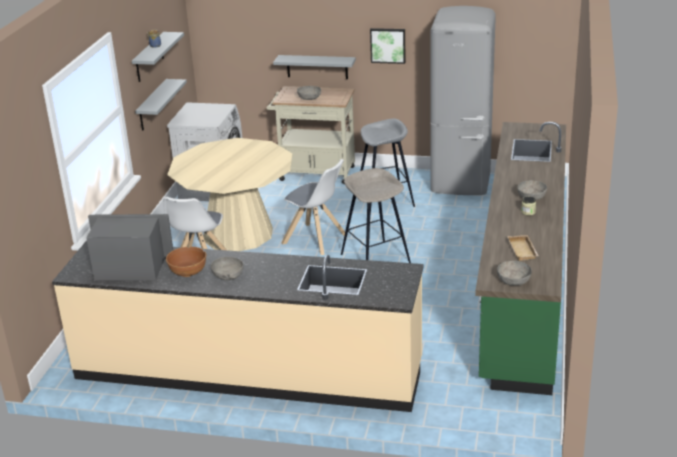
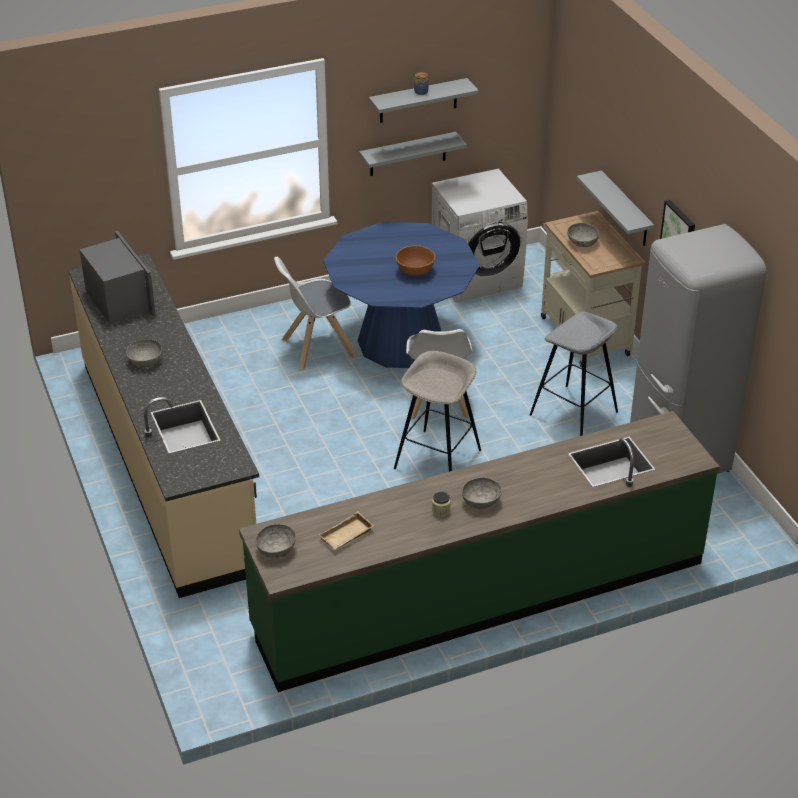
camera: 55 degrees right, 10 degrees up
brown bowl [166,247,206,277] -> brown bowl moved to [395,246,436,276]
beige dining table [167,138,292,251] -> blue dining table [323,222,480,368]

